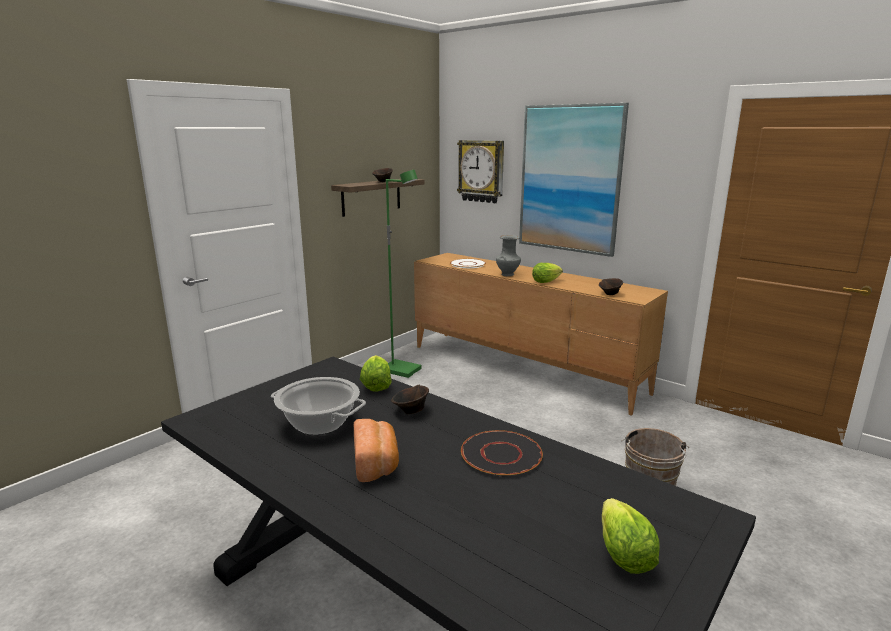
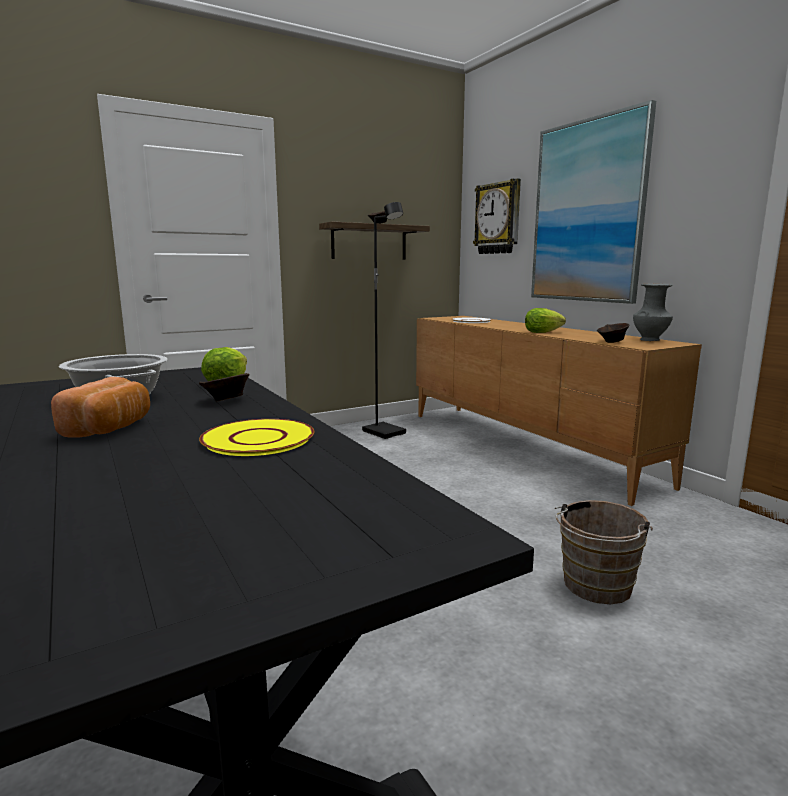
camera: 20 degrees right, 5 degrees down
green floor lamp [386,170,422,378] -> black floor lamp [362,202,406,439]
black plate [461,430,543,476] -> yellow plate [199,419,314,456]
grey vase [496,235,521,276] -> grey vase moved to [633,283,673,341]
lettuce [602,498,660,574] -> none

